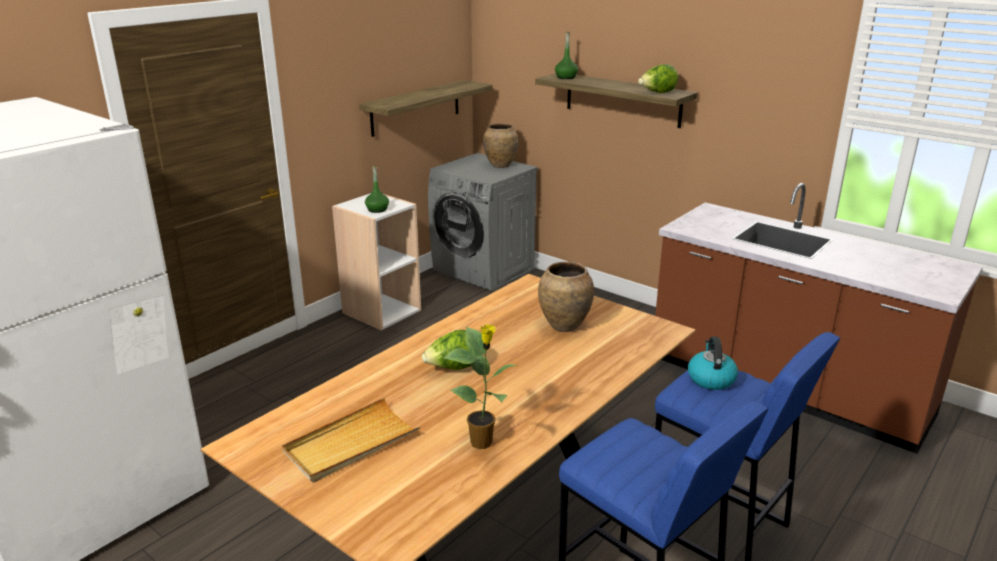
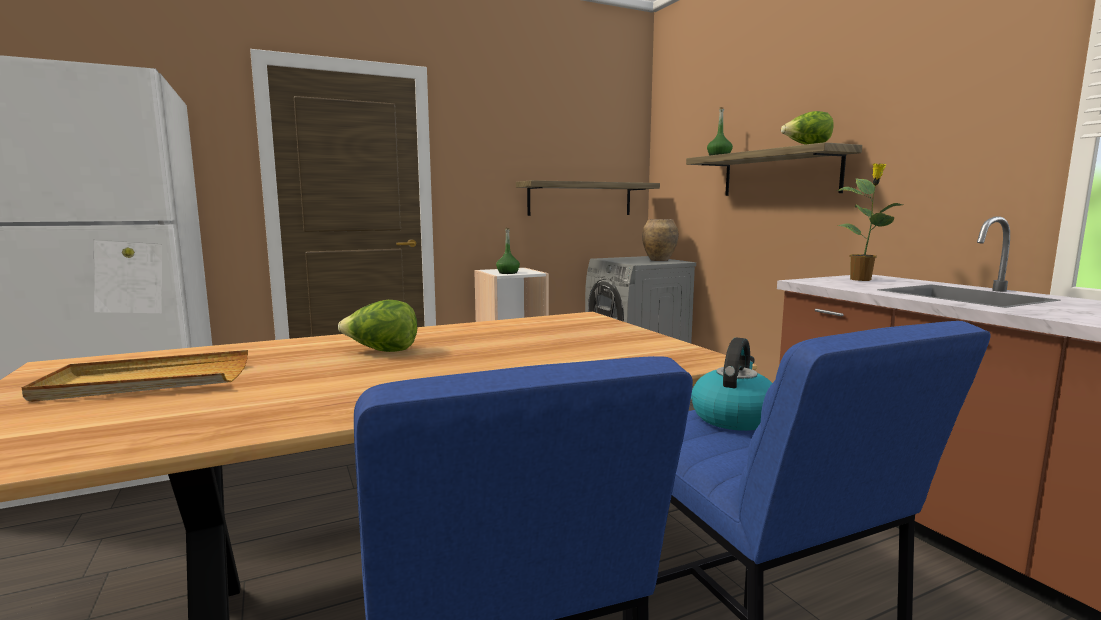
camera: 25 degrees right, 15 degrees down
potted plant [444,324,519,449] -> potted plant moved to [837,163,903,281]
brown vase [538,261,594,332] -> none

